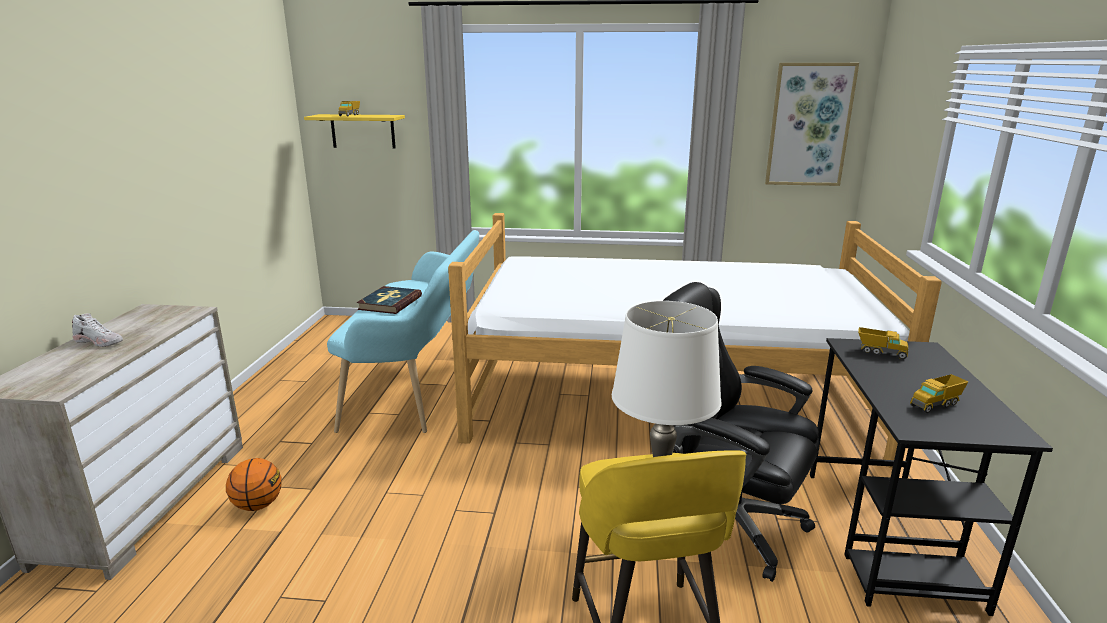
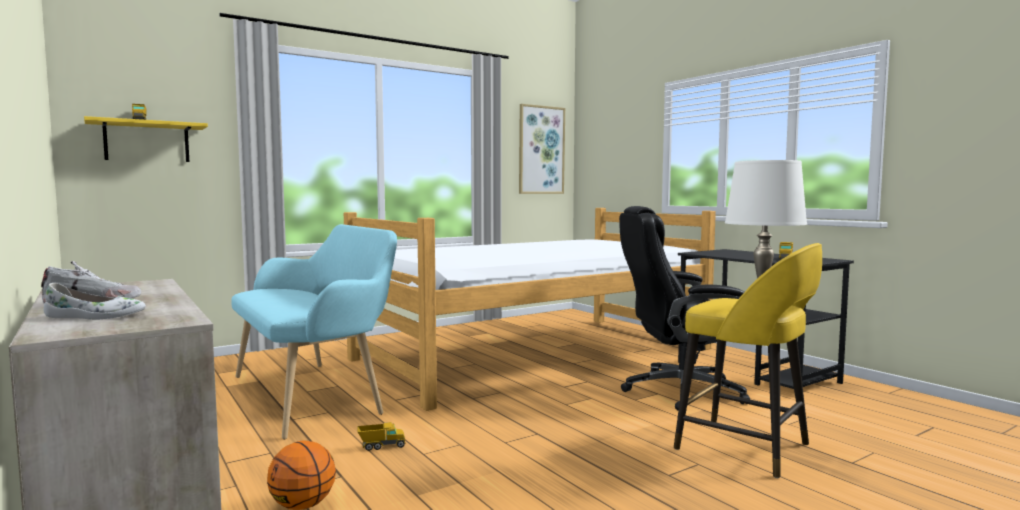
camera: 40 degrees left, 15 degrees down
book [357,286,422,314] -> none
toy truck [858,327,908,359] -> toy truck moved to [357,422,406,451]
none -> white shoe [44,283,146,320]

